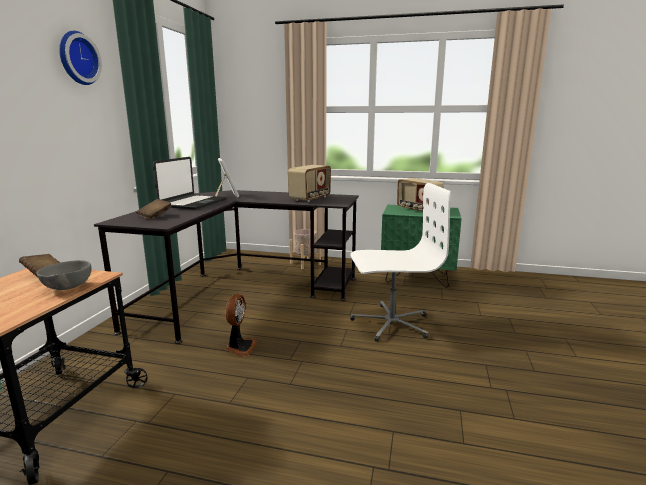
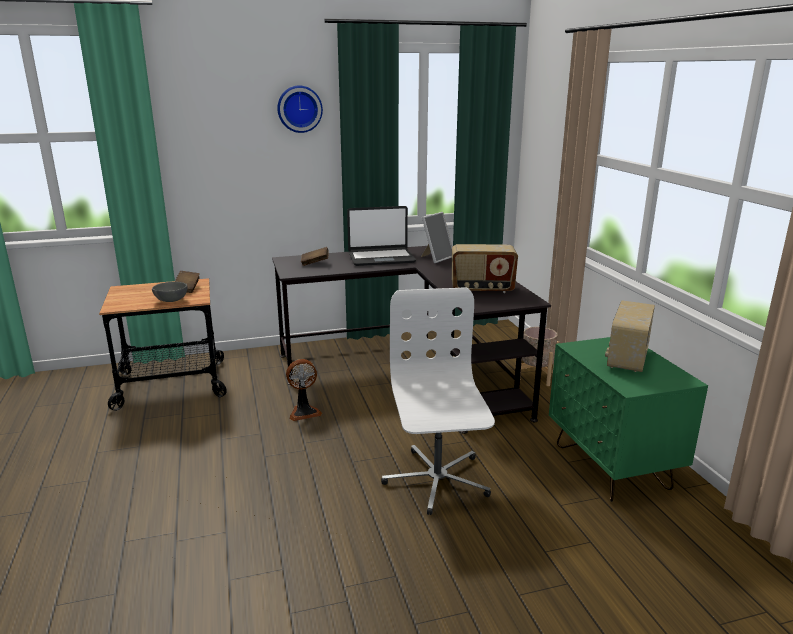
camera: 60 degrees right, 5 degrees up
white office chair [350,183,450,342] -> white office chair turned 150 degrees counterclockwise [381,287,495,515]

